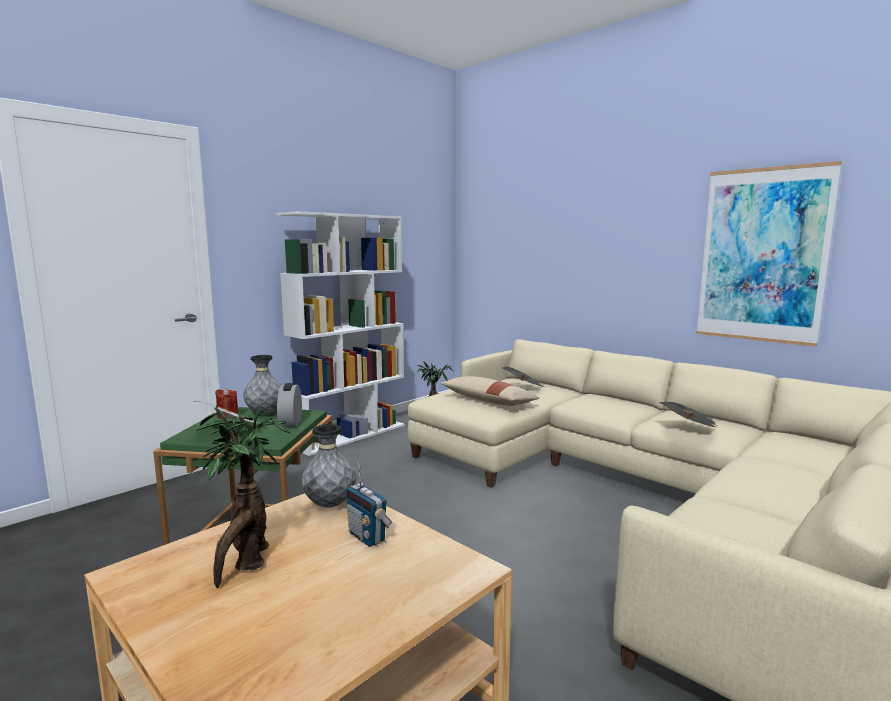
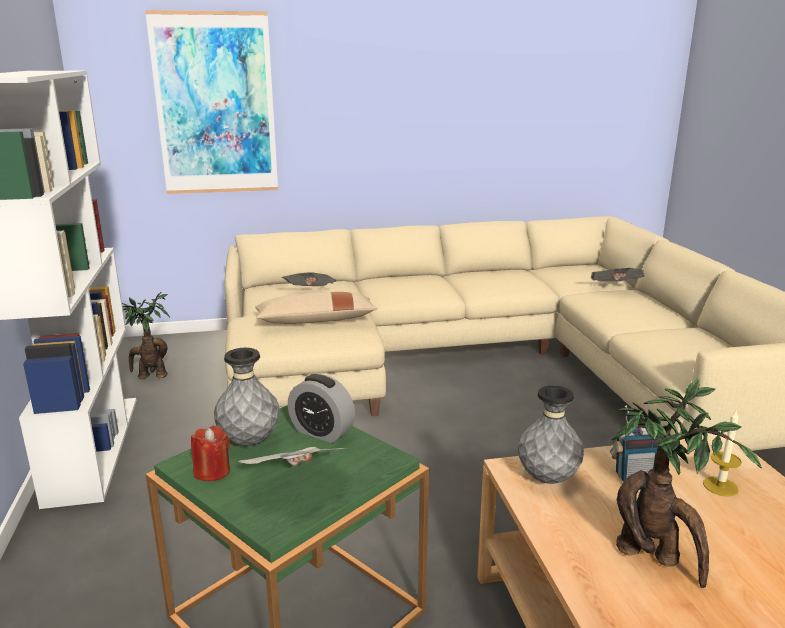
camera: 55 degrees left, 10 degrees up
newspaper [659,402,717,427] -> newspaper moved to [591,268,644,282]
picture [696,161,842,347] -> picture moved to [145,10,278,194]
none -> candle [703,409,742,497]

